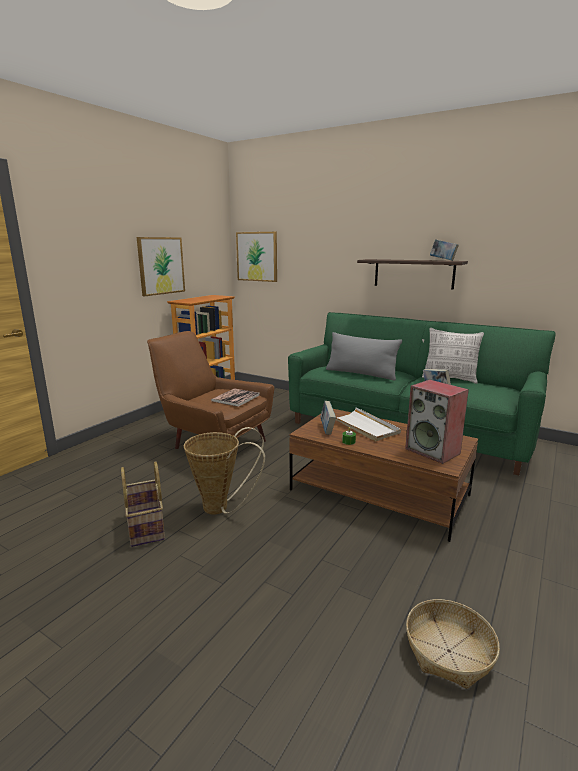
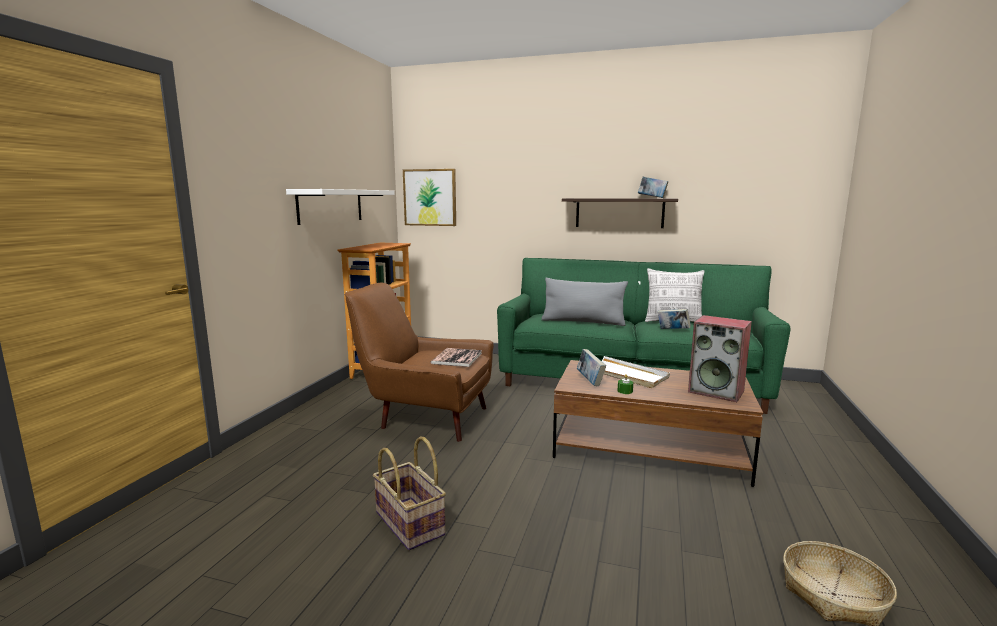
camera: 15 degrees left, 5 degrees down
picture [137,237,185,296] -> white shelf [286,189,395,225]
basket [184,427,265,515] -> none

